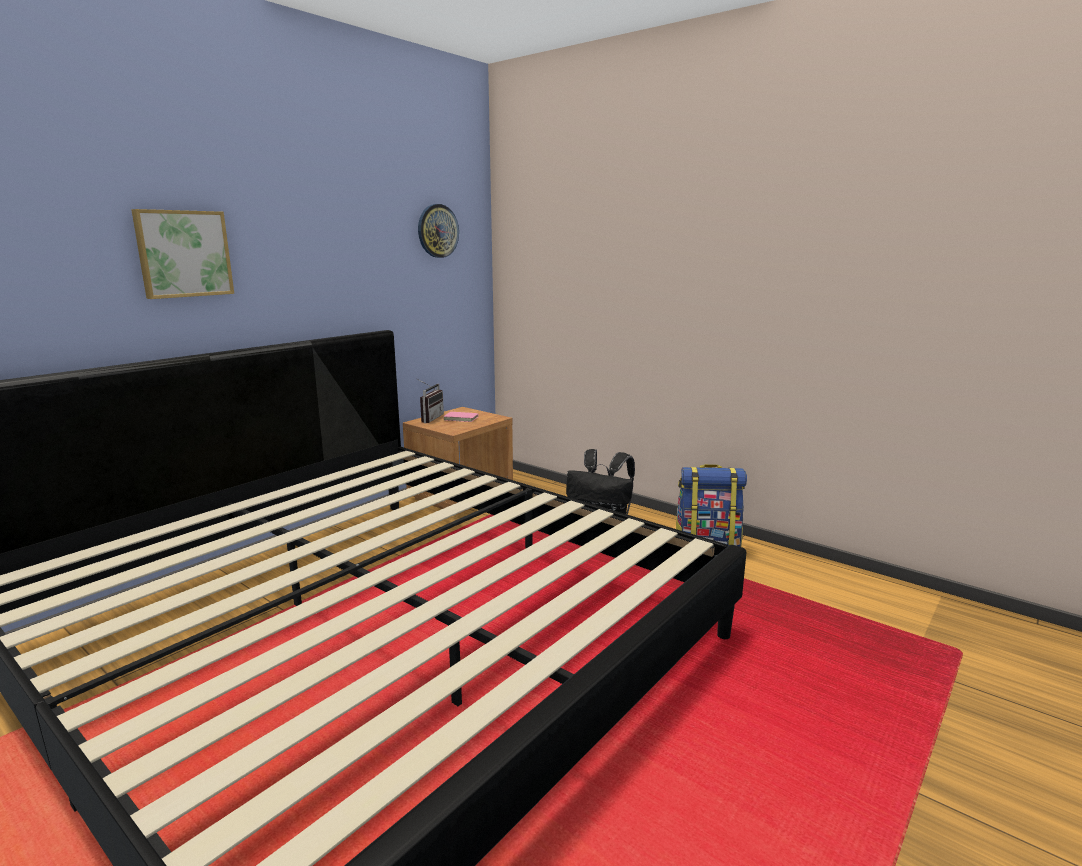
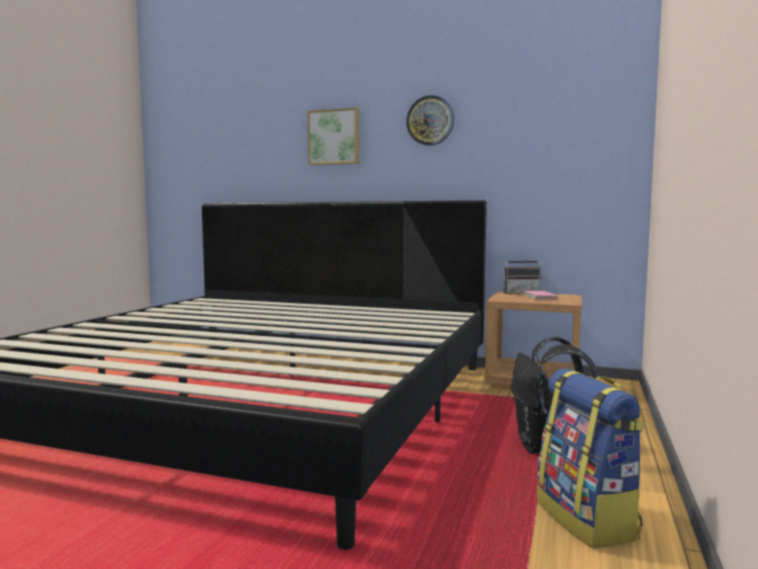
camera: 70 degrees right, 10 degrees down
wall clock [418,204,459,258] -> wall clock moved to [406,95,454,146]

